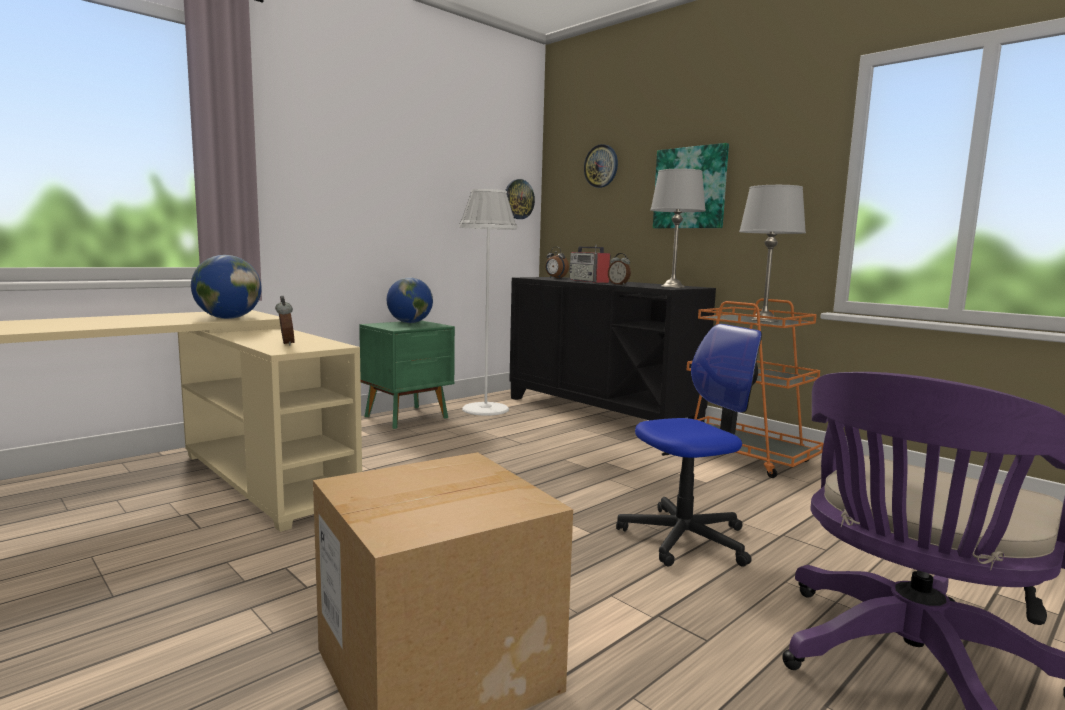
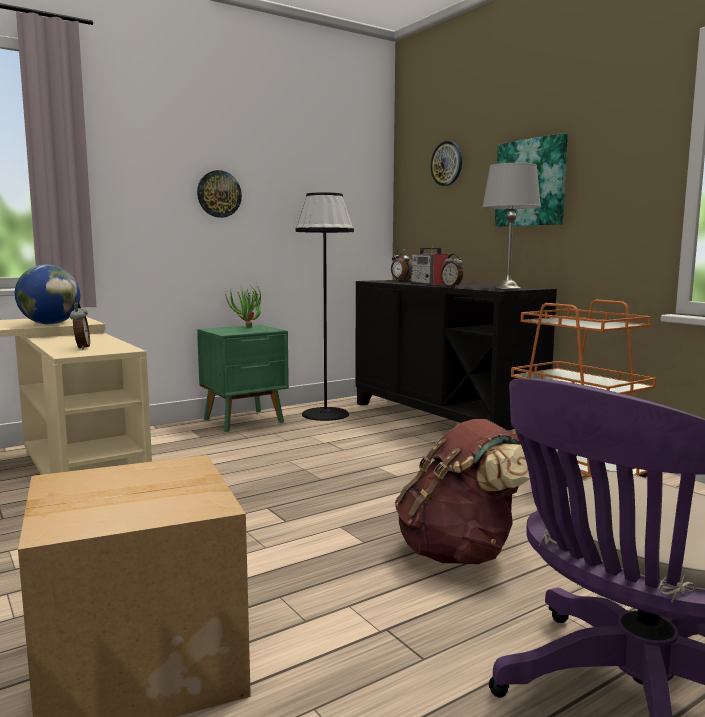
camera: 10 degrees right, 0 degrees up
globe [387,277,433,323] -> potted plant [225,285,262,327]
white floor lamp [459,189,517,416] -> black floor lamp [296,192,354,421]
wall clock [505,179,535,219] -> wall clock moved to [197,170,242,218]
office chair [616,324,762,567] -> brown backpack [395,419,530,564]
grey table lamp [739,185,806,322] -> none

